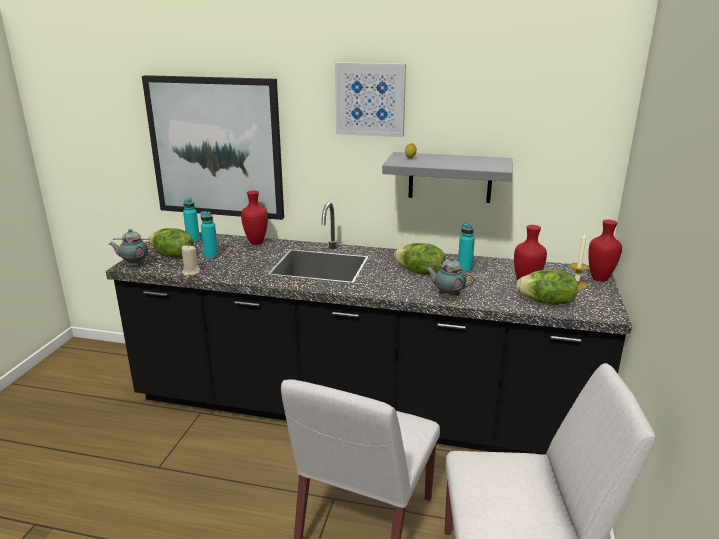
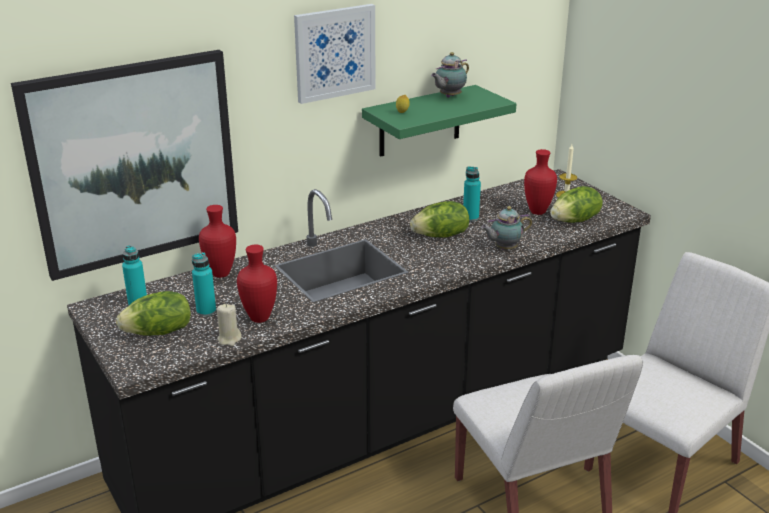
camera: 45 degrees left, 5 degrees up
teapot [109,229,155,266] -> teapot moved to [431,52,469,97]
grey shelf [382,152,513,203] -> green shelf [362,85,517,157]
red vase [588,220,622,282] -> red vase moved to [237,245,277,323]

